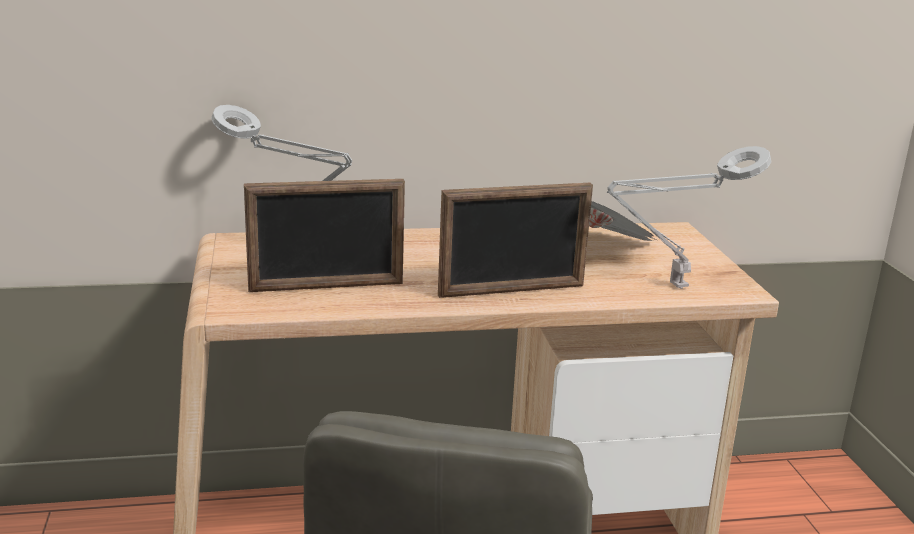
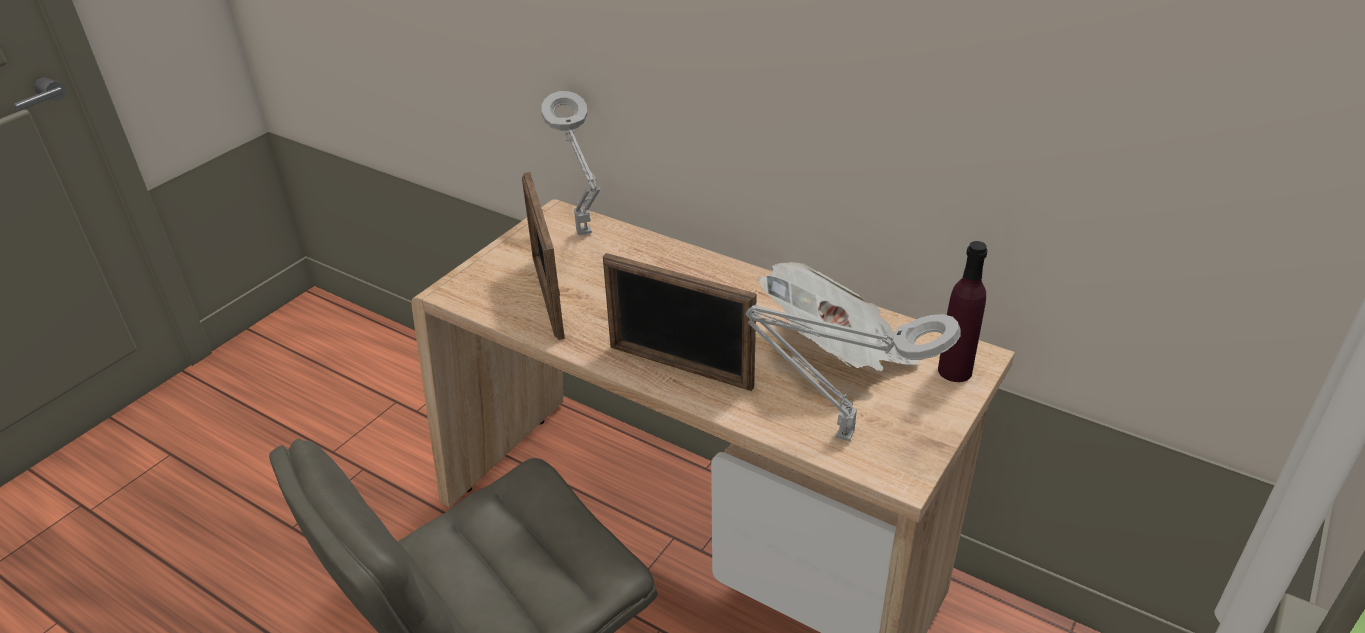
camera: 45 degrees right, 15 degrees up
picture frame [244,179,405,292] -> picture frame turned 45 degrees clockwise [522,172,565,340]
none -> purple bottle [938,241,988,382]

